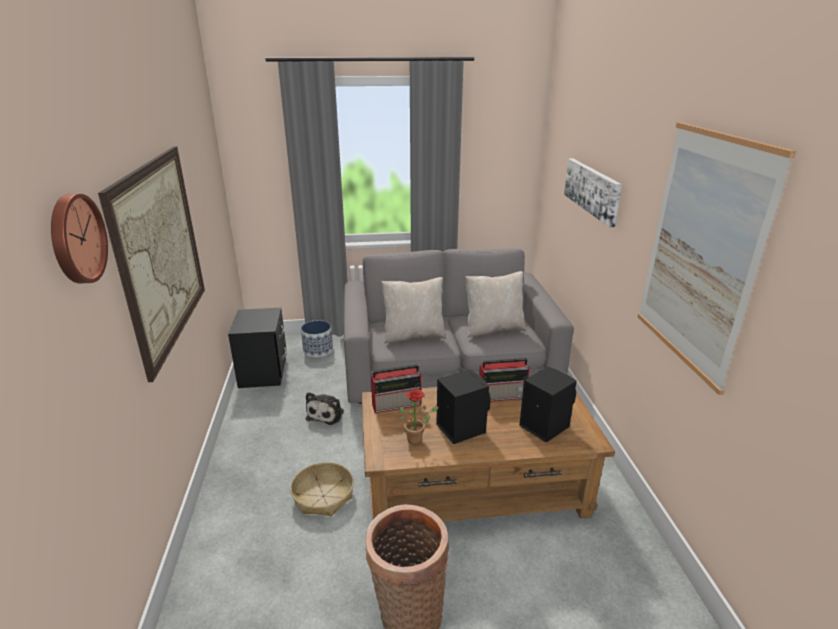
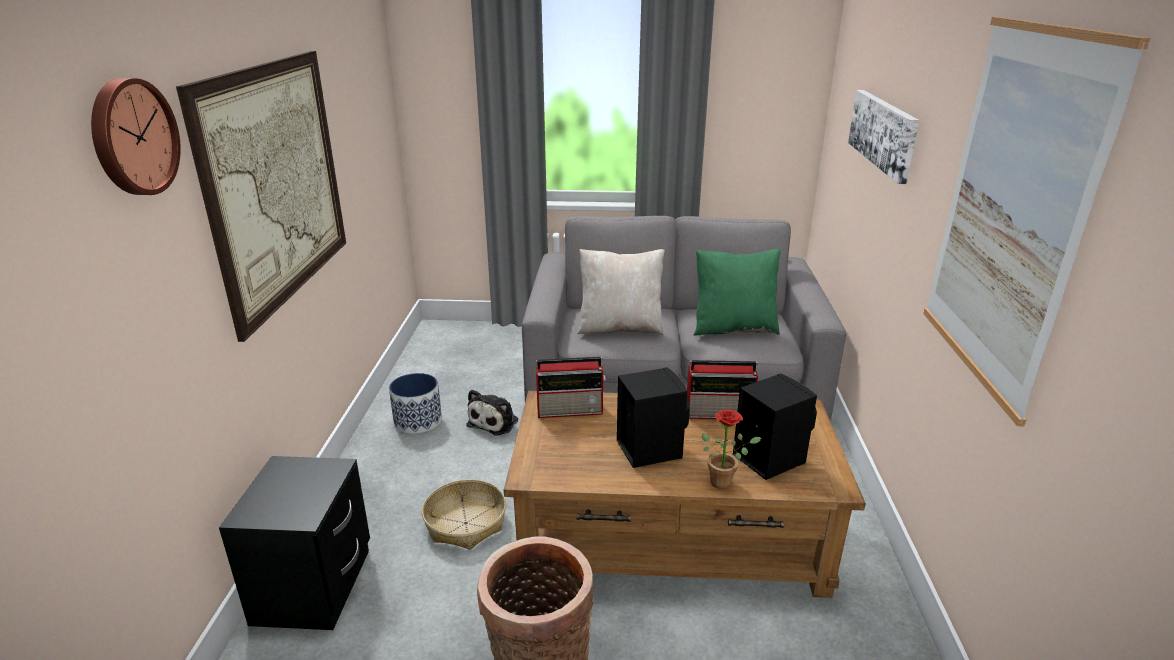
camera: 10 degrees right, 0 degrees up
black nightstand [228,308,287,388] -> black nightstand moved to [219,456,370,630]
planter [301,320,333,357] -> planter moved to [389,373,442,434]
potted plant [399,390,439,445] -> potted plant moved to [702,409,761,489]
beige pillow [465,271,526,337] -> green pillow [694,249,781,336]

